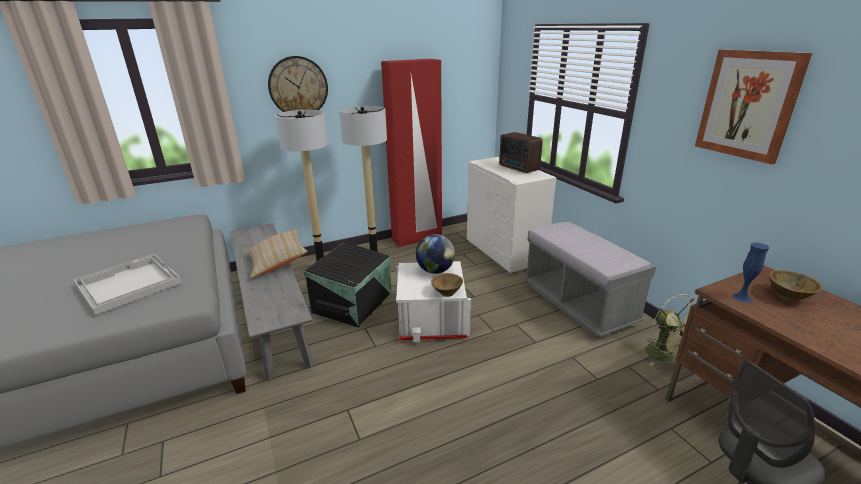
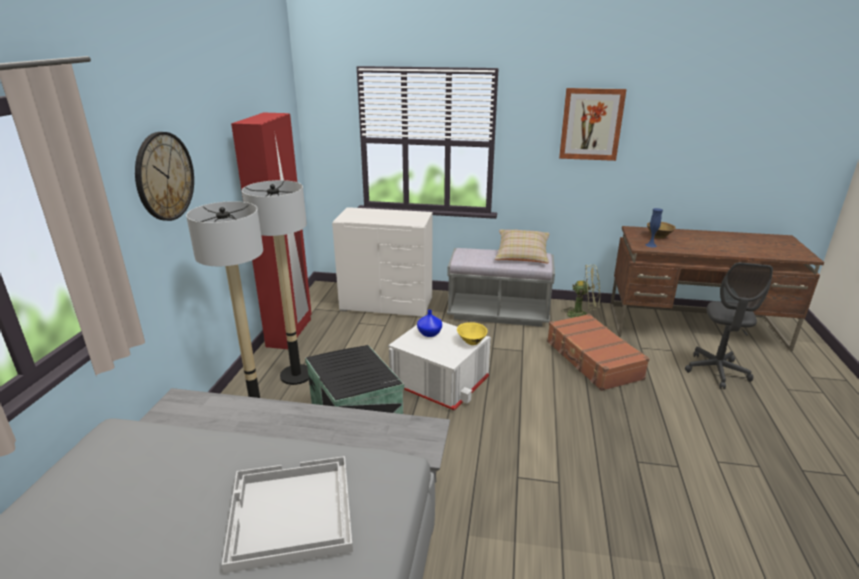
camera: 55 degrees left, 0 degrees up
beige pillow [245,229,308,278] -> beige pillow moved to [495,229,549,263]
globe [416,234,455,274] -> blue vase [417,310,442,337]
brown bowl [431,273,463,297] -> yellow bowl [457,322,488,345]
radio [499,132,543,173] -> none
none -> brown suitcase [547,314,650,391]

